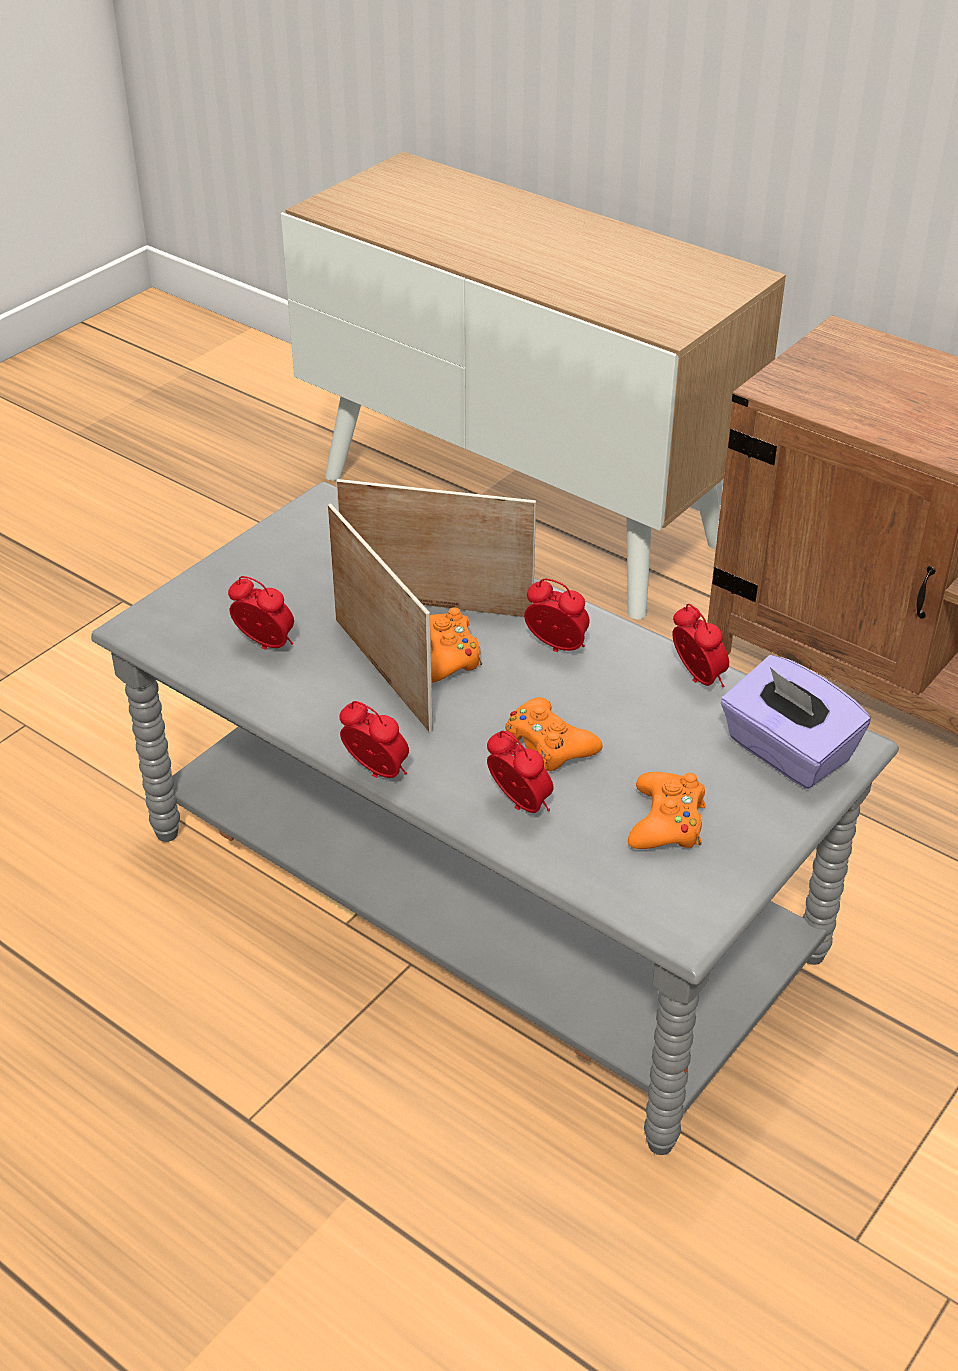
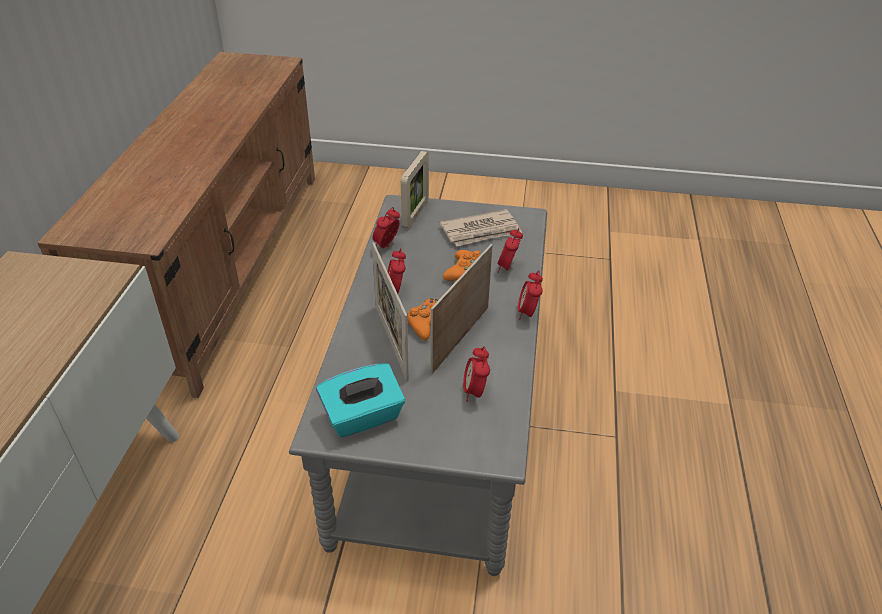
camera: 120 degrees left, 0 degrees up
orange game controller [628,772,705,849] -> newspaper [440,209,522,247]
purple tissue box [721,655,871,789] -> picture frame [401,151,429,229]
none -> turquoise tissue box [316,363,405,438]

